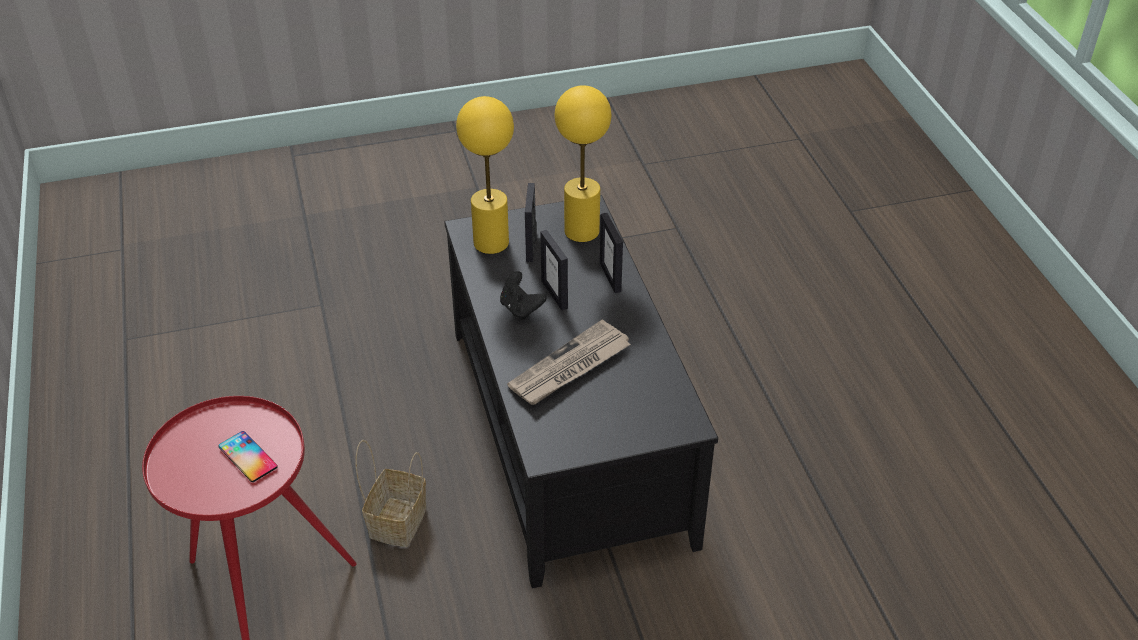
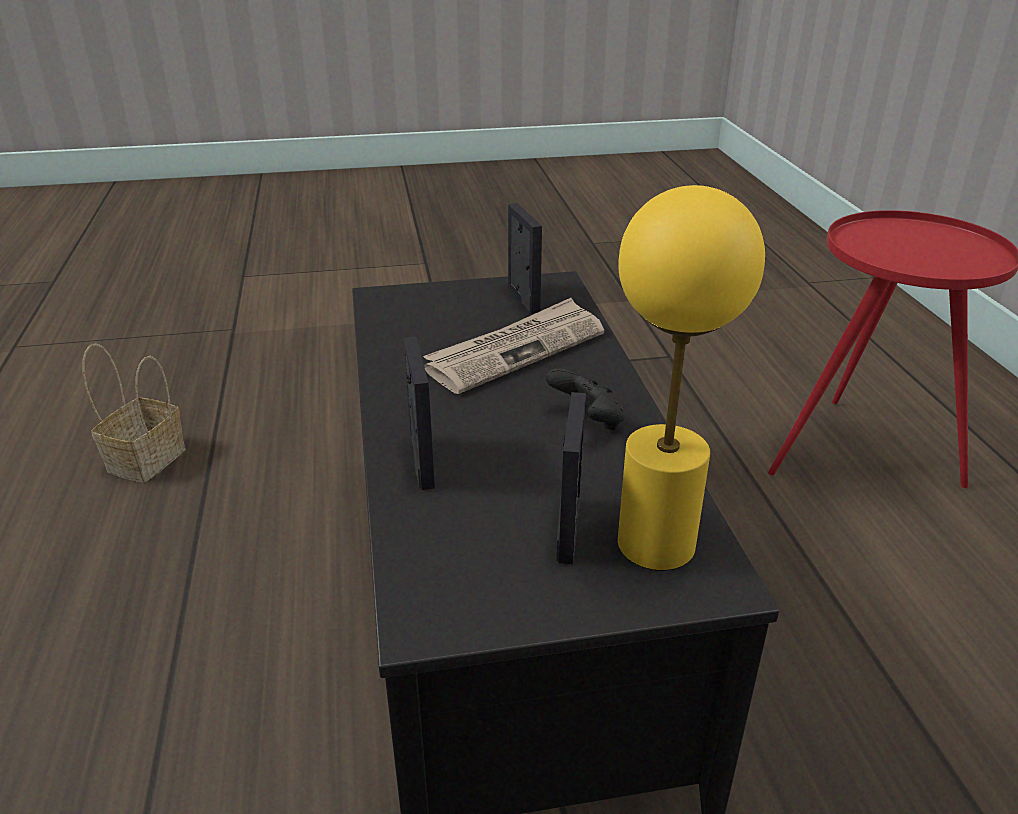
camera: 175 degrees left, 10 degrees down
phone [218,431,278,482] -> none
basket [356,440,426,547] -> basket moved to [82,343,185,483]
picture frame [540,230,568,310] -> picture frame moved to [508,203,542,313]
yellow table lamp [555,85,611,242] -> none

